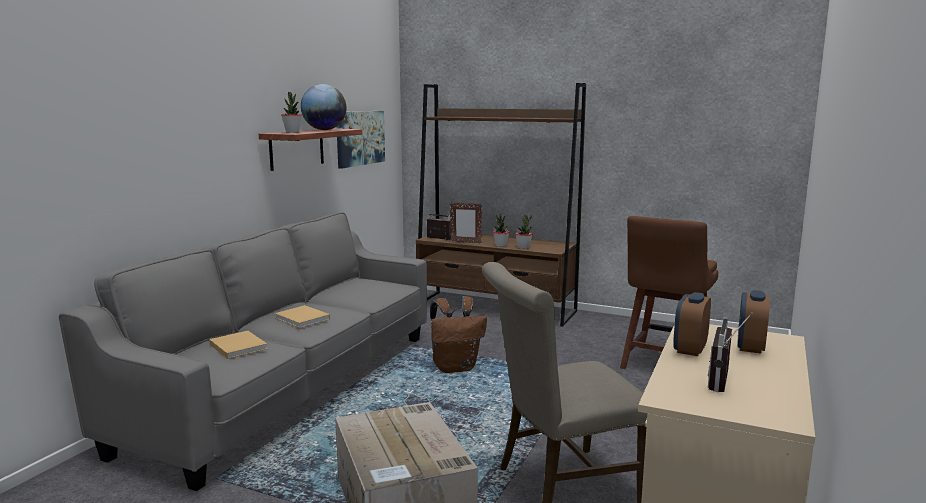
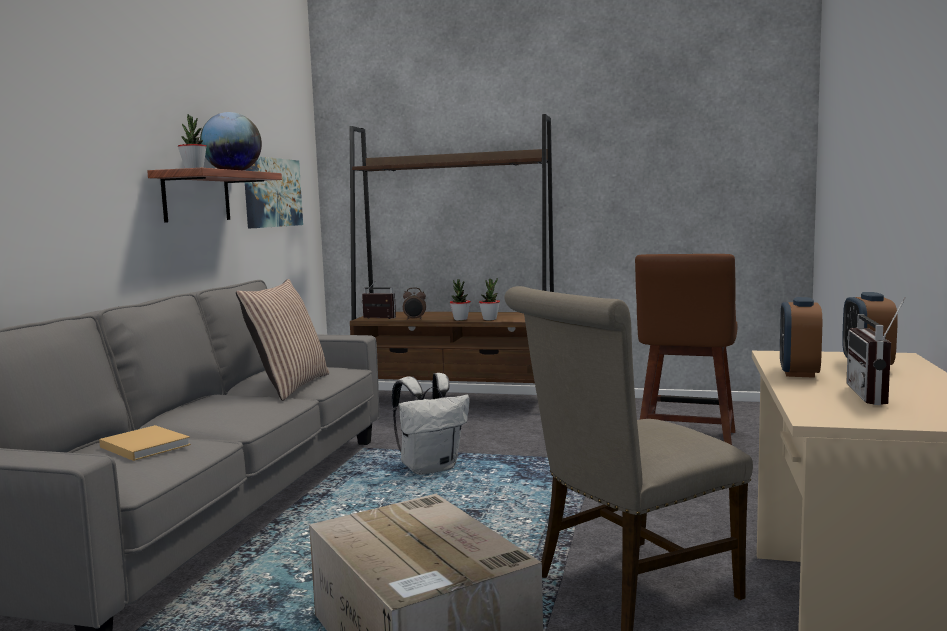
camera: 10 degrees left, 5 degrees down
beige book [275,305,330,328] -> none
brown backpack [430,296,487,373] -> white backpack [392,373,469,475]
picture frame [450,203,482,244] -> alarm clock [403,288,426,320]
none -> pillow [236,279,329,401]

